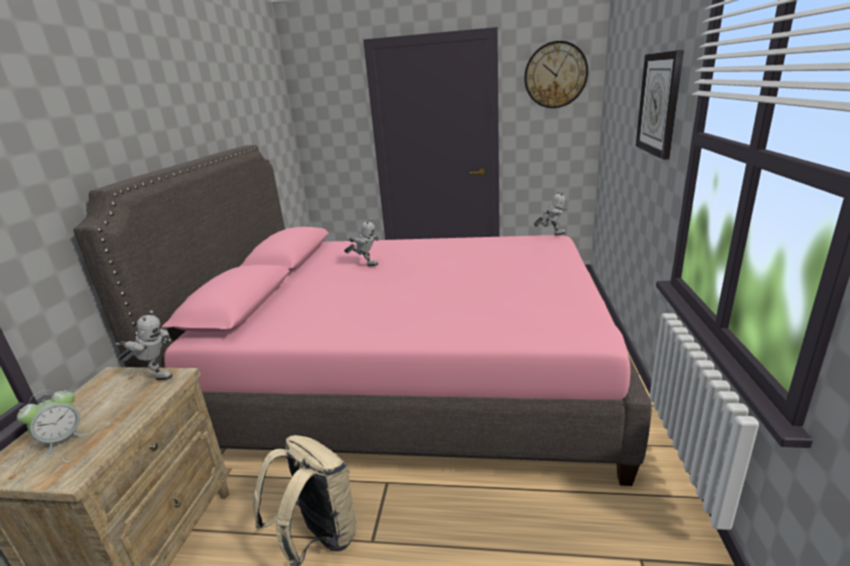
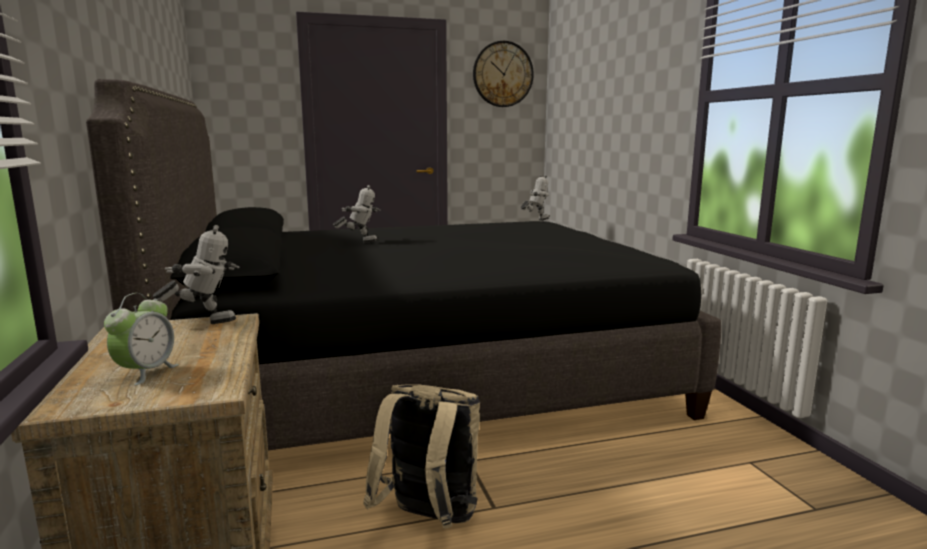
camera: 25 degrees left, 10 degrees down
pink bed [73,145,652,486] -> black bed [86,79,721,450]
wall clock [636,50,684,160] -> none

